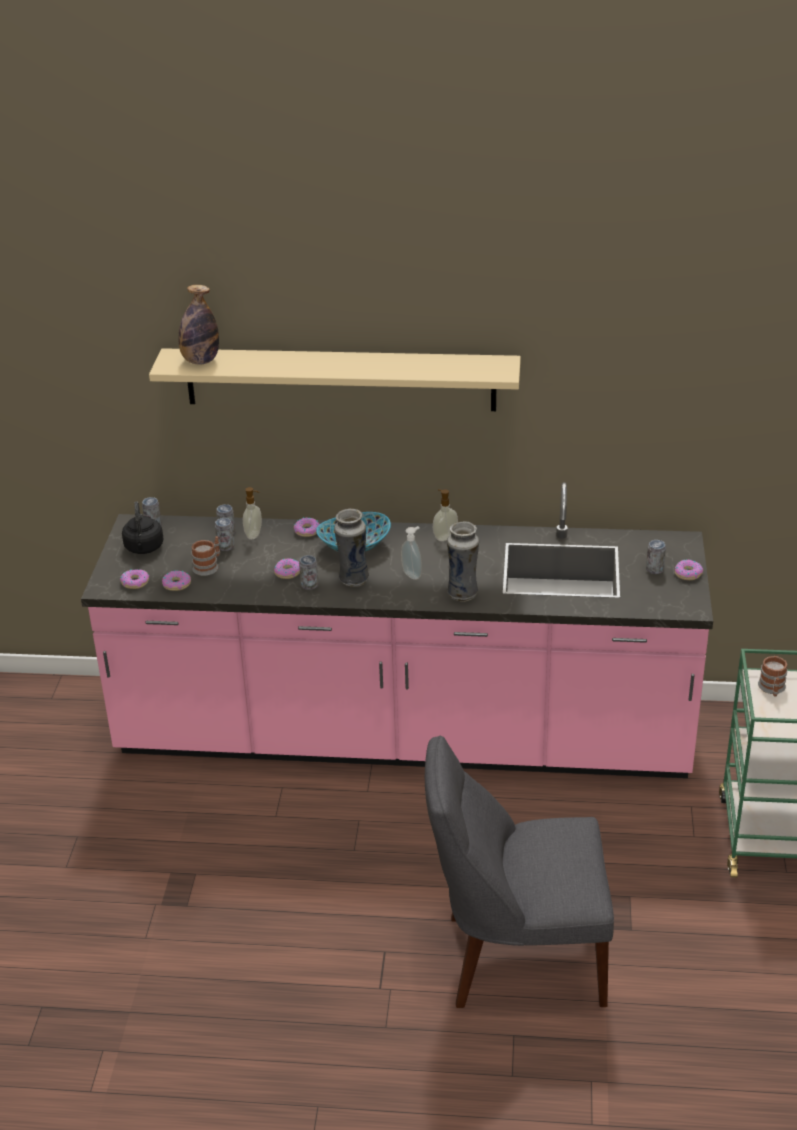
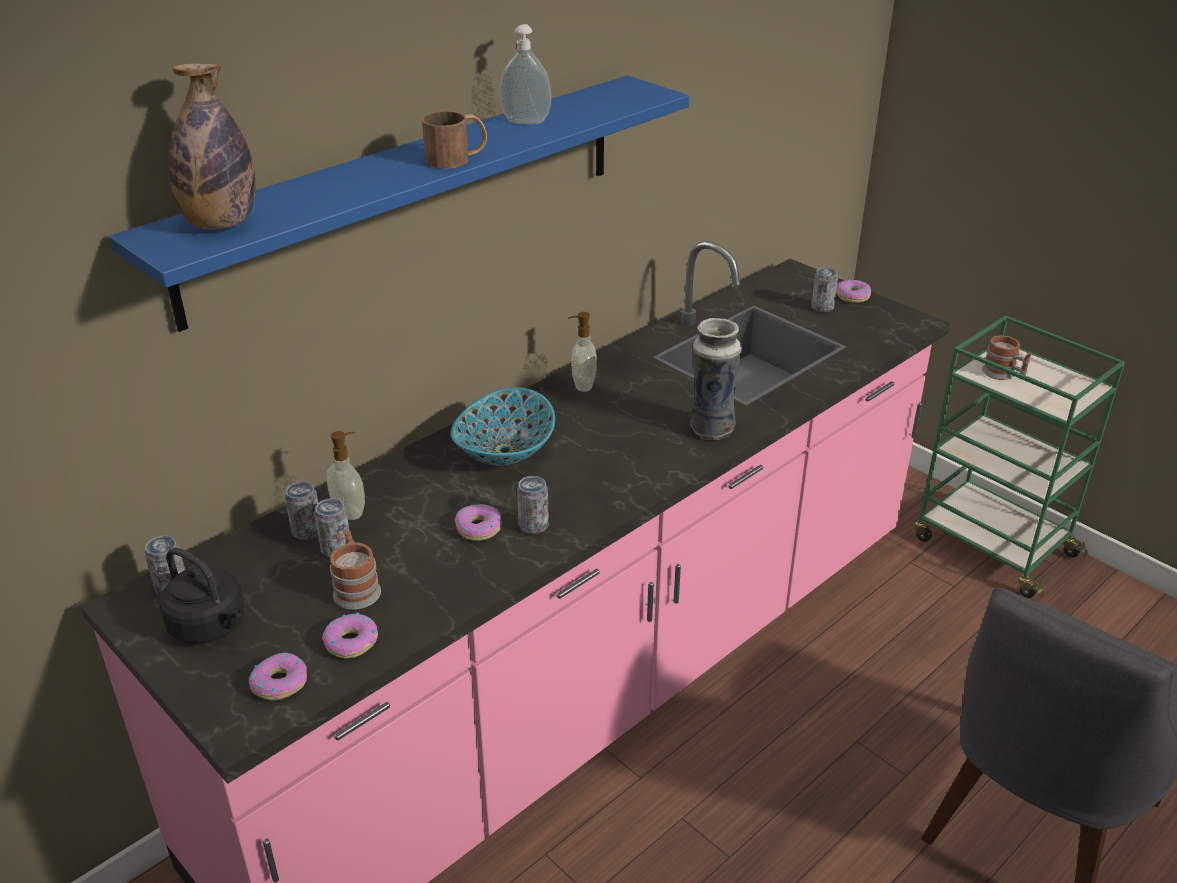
camera: 50 degrees left, 0 degrees up
beige shelf [149,348,521,411] -> blue shelf [109,75,689,332]
donut [294,517,320,537] -> none
vase [334,508,369,587] -> none
soap dispenser [401,526,422,580] -> soap dispenser moved to [500,24,551,124]
none -> brown mug [422,111,487,169]

